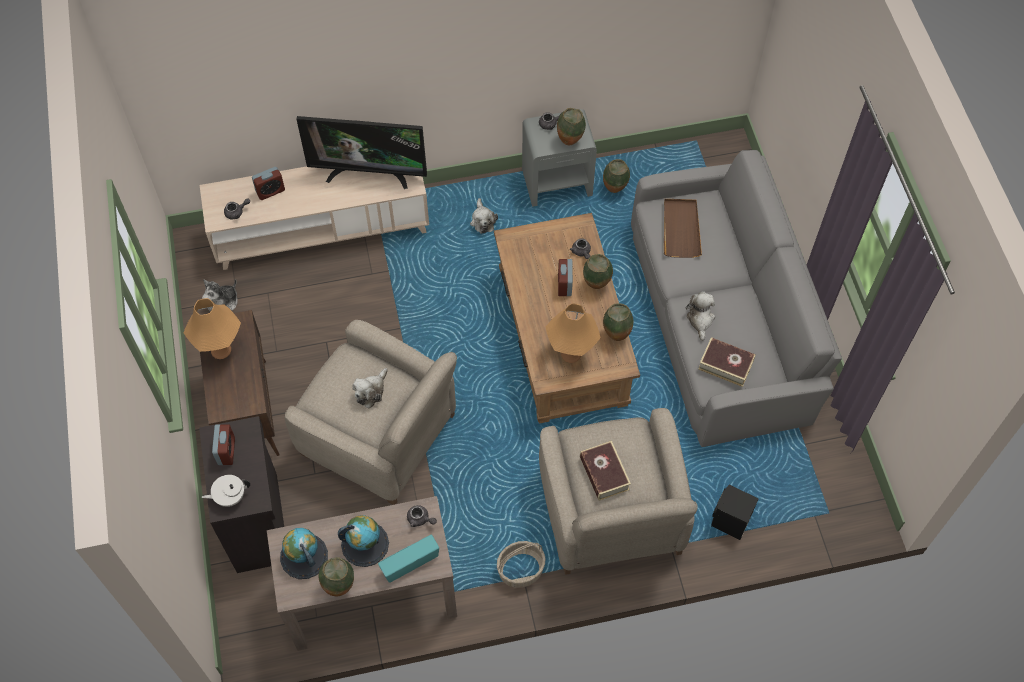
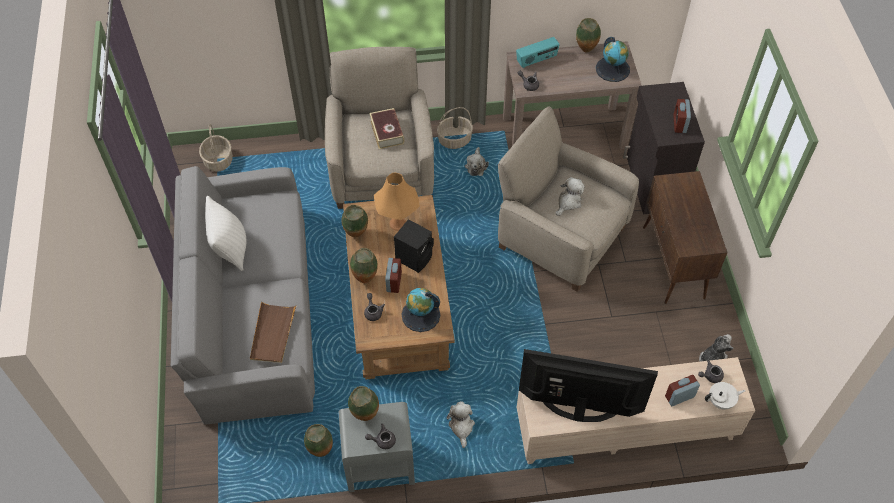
camera: 175 degrees left, 5 degrees down
orange table lamp [183,298,241,359] -> none
white teapot [202,475,250,507] -> white teapot moved to [705,382,745,410]
globe [338,515,389,567] -> globe moved to [401,288,440,332]
plush toy [686,291,715,341] -> plush toy moved to [465,147,489,176]
book [698,337,756,387] -> none
black speaker [711,485,759,540] -> black speaker moved to [394,219,434,273]
none -> basket [199,124,233,171]
none -> white pillow [205,196,246,271]

